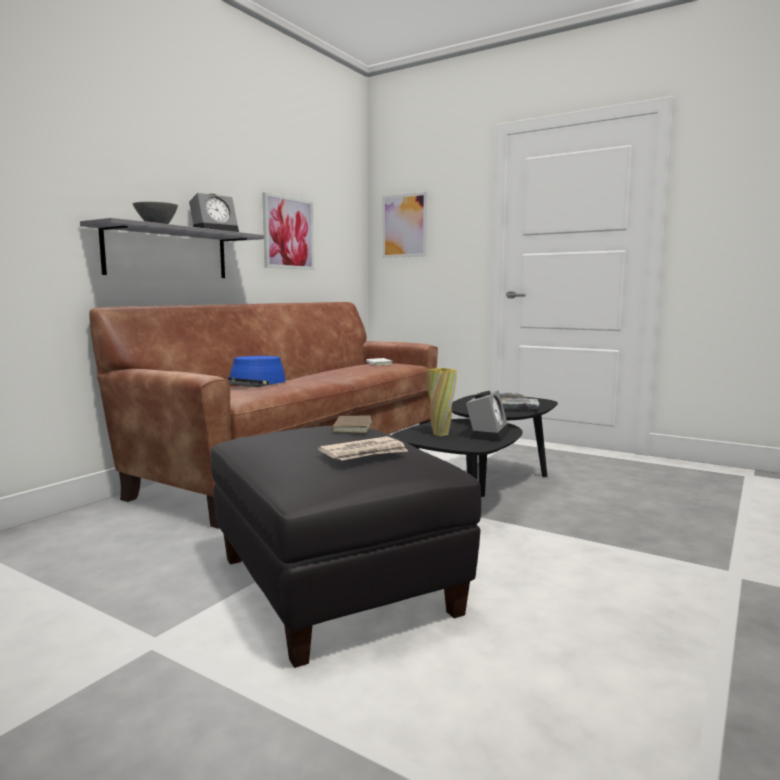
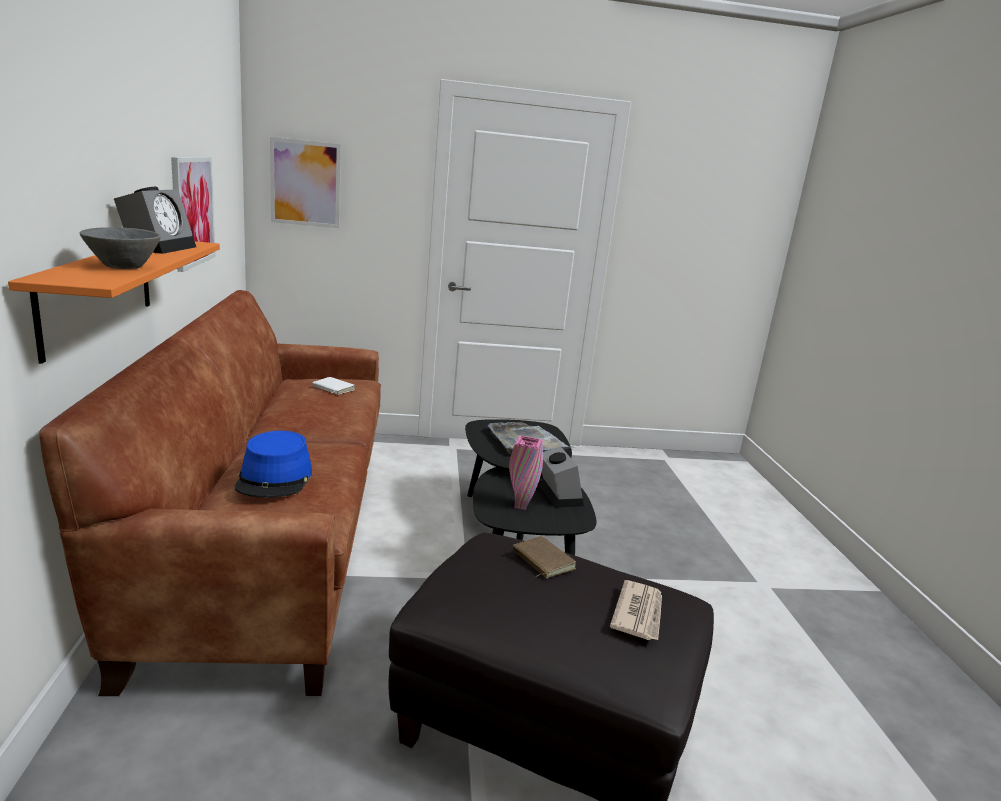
camera: 40 degrees left, 10 degrees up
grey shelf [80,218,264,278] -> orange shelf [8,241,220,364]
yellow vase [426,368,457,436] -> pink vase [509,436,543,510]

